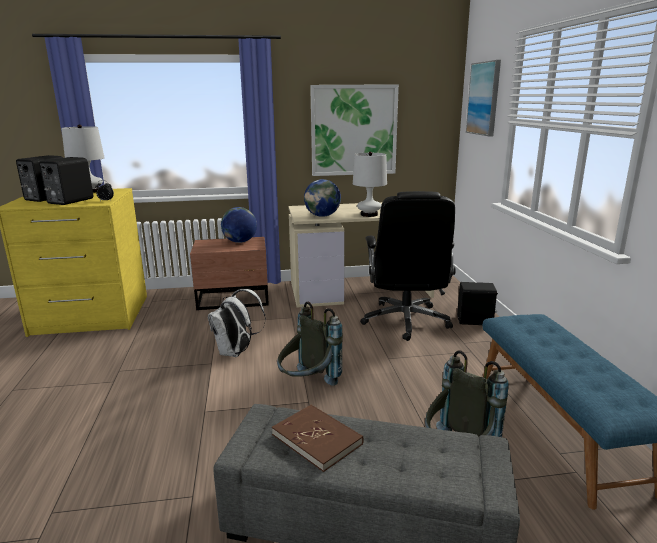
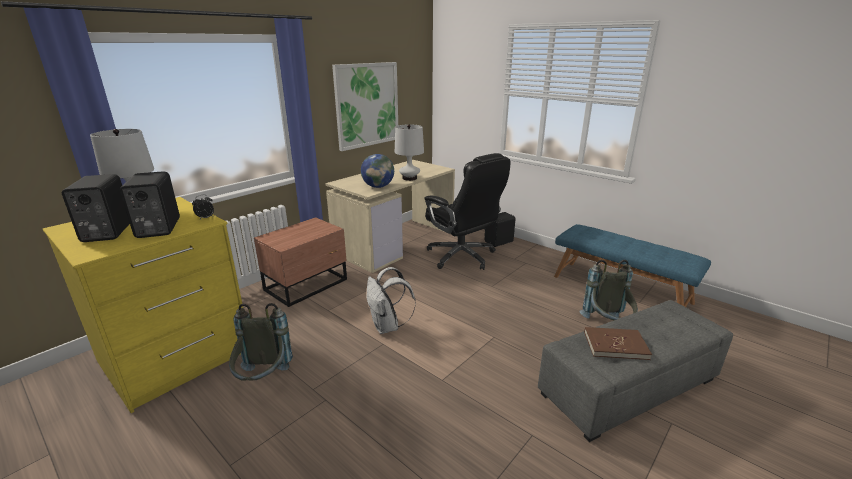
camera: 40 degrees left, 5 degrees up
globe [221,207,257,243] -> none
grey backpack [277,302,343,385] -> grey backpack moved to [229,303,293,380]
picture [466,60,501,136] -> none

